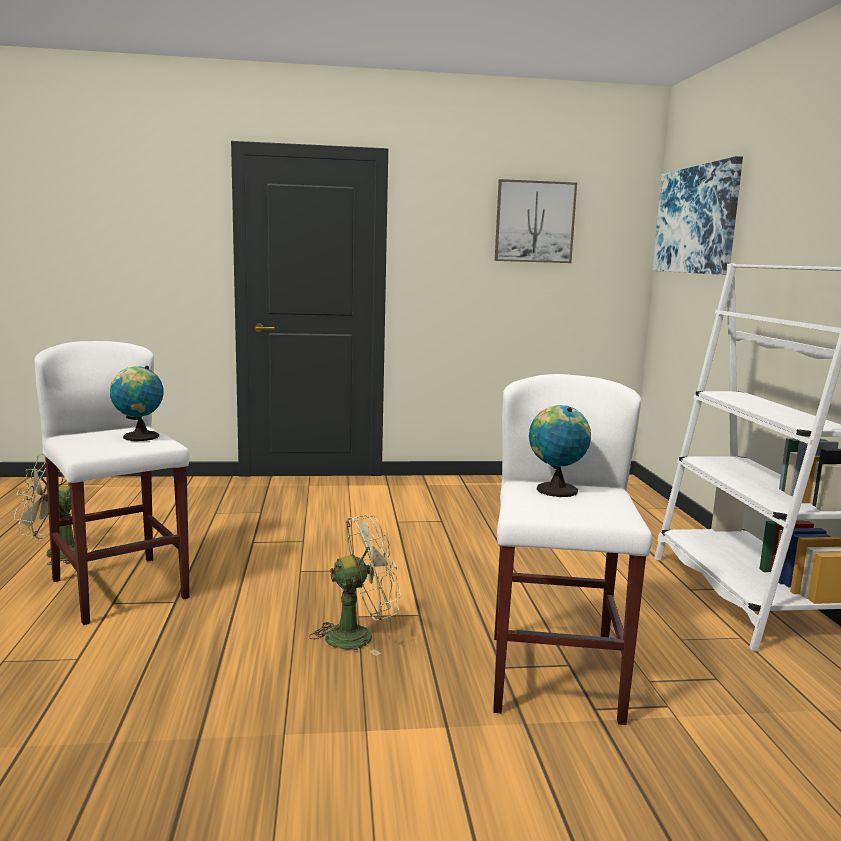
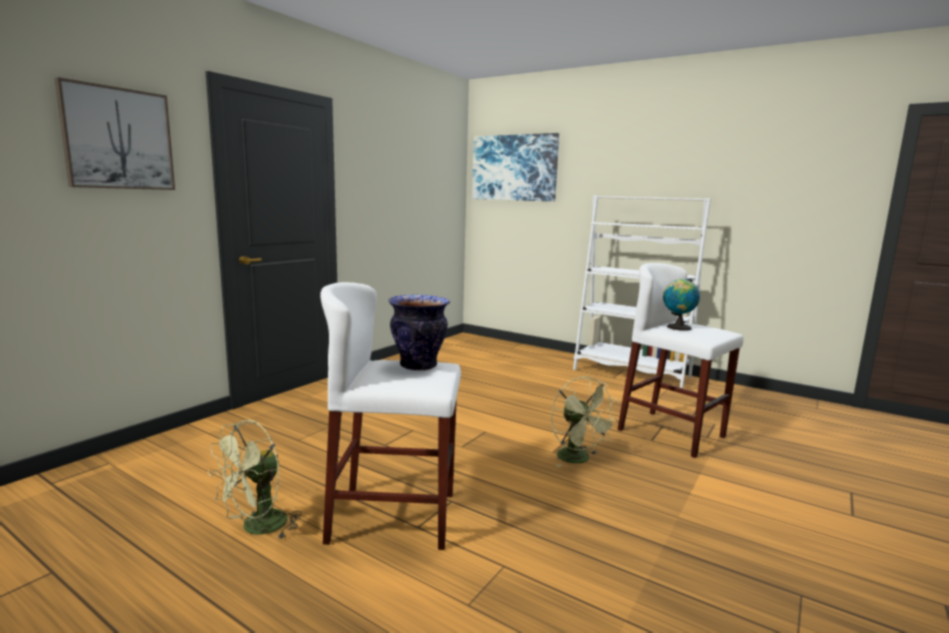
camera: 50 degrees left, 0 degrees up
globe [110,366,164,441] -> vase [388,295,450,371]
green fan [309,515,401,656] -> green fan turned 135 degrees clockwise [551,377,619,467]
picture [495,179,577,263] -> picture moved to [55,77,175,190]

